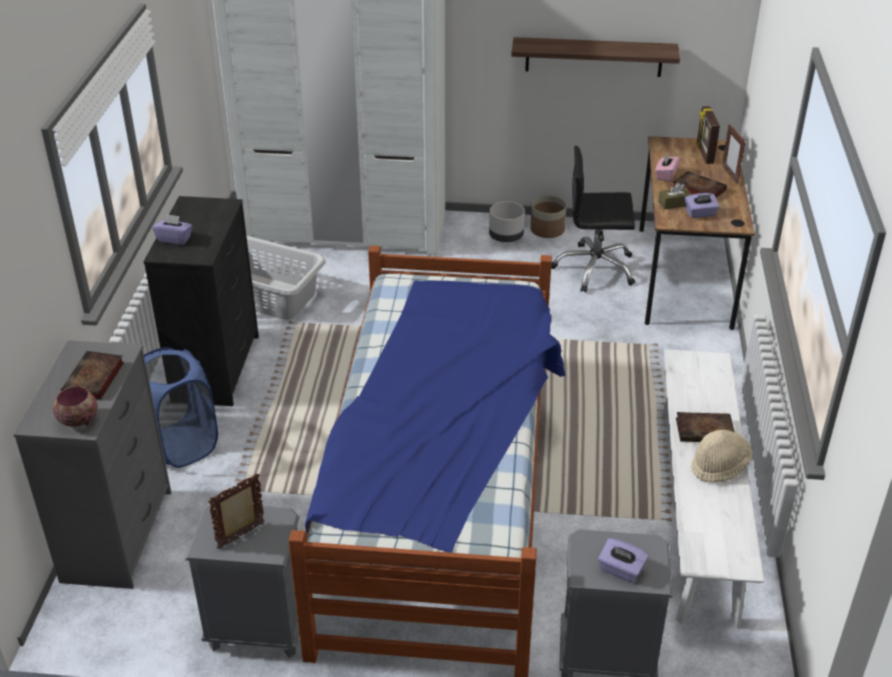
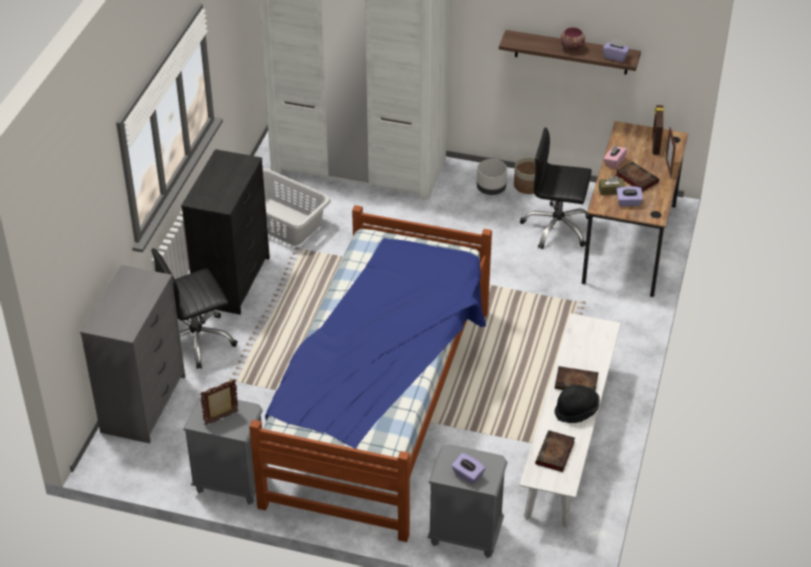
camera: 10 degrees right, 5 degrees up
bowl [53,386,98,427] -> bowl moved to [560,27,585,51]
book [61,351,124,400] -> book moved to [535,430,575,472]
blue laundry basket [144,347,218,468] -> black office chair [151,248,238,369]
purple tissue box [152,214,192,245] -> purple tissue box moved to [603,39,630,62]
beige hat [691,430,752,483] -> black hat [555,385,600,423]

